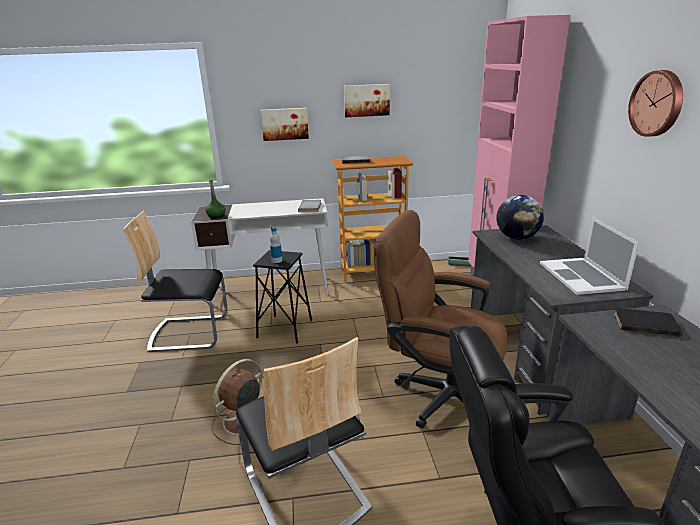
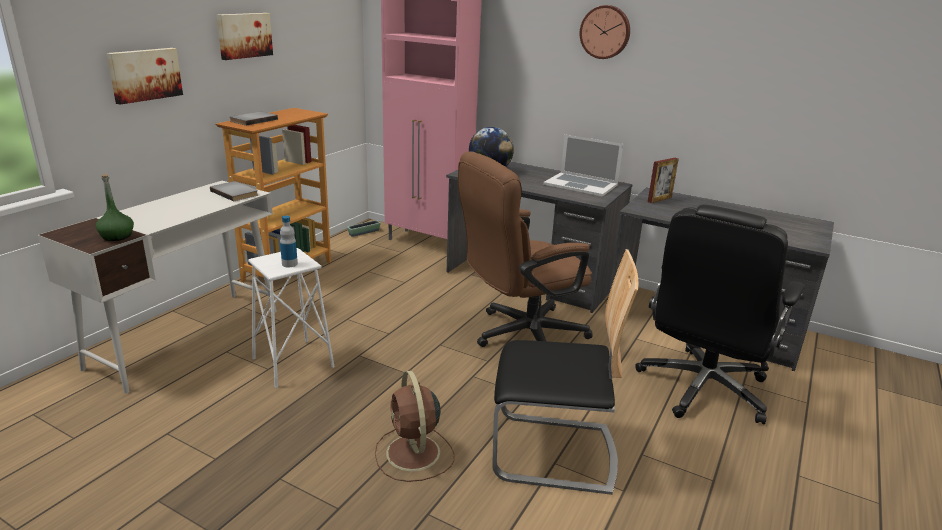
camera: 55 degrees left, 0 degrees up
chair [123,211,228,352] -> none
black stool [253,250,312,344] -> white stool [248,248,335,388]
black book [614,308,682,337] -> picture frame [648,158,679,203]

